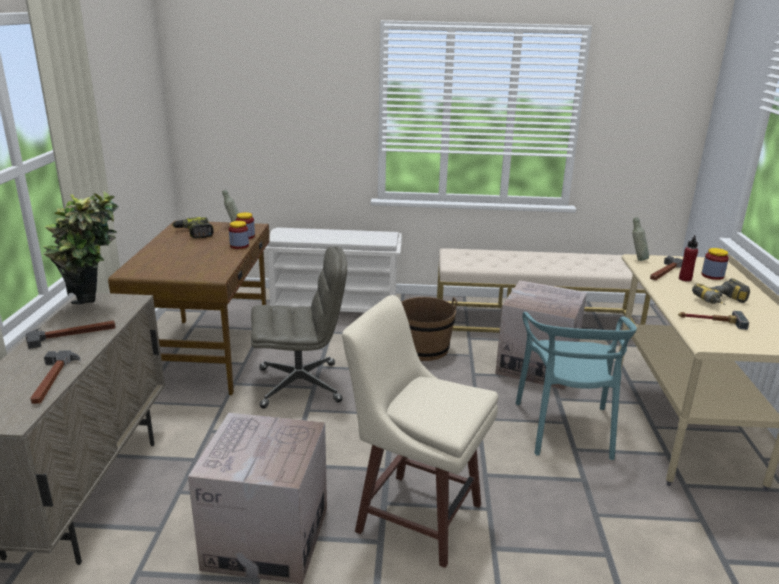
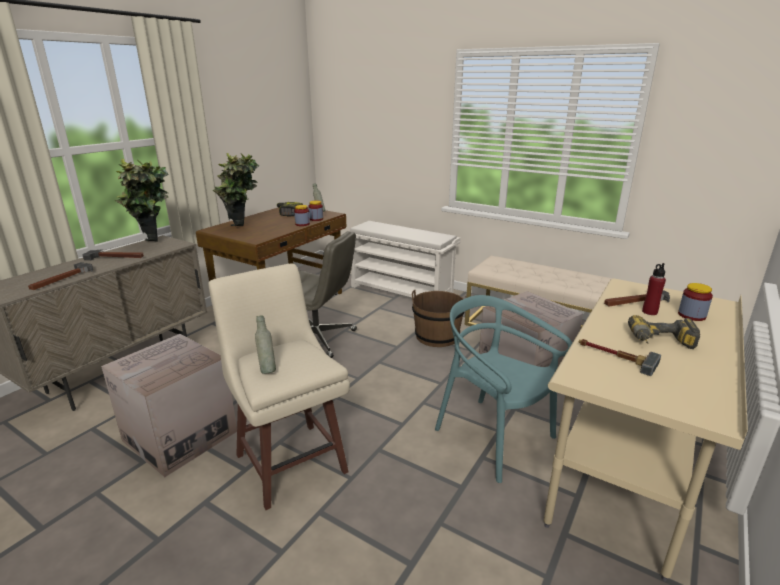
camera: 30 degrees right, 0 degrees up
turquoise chair [515,312,637,460] -> turquoise chair turned 105 degrees clockwise [435,295,572,483]
grey bottle [632,217,649,261] -> grey bottle moved to [255,316,276,374]
none -> potted plant [213,153,259,226]

